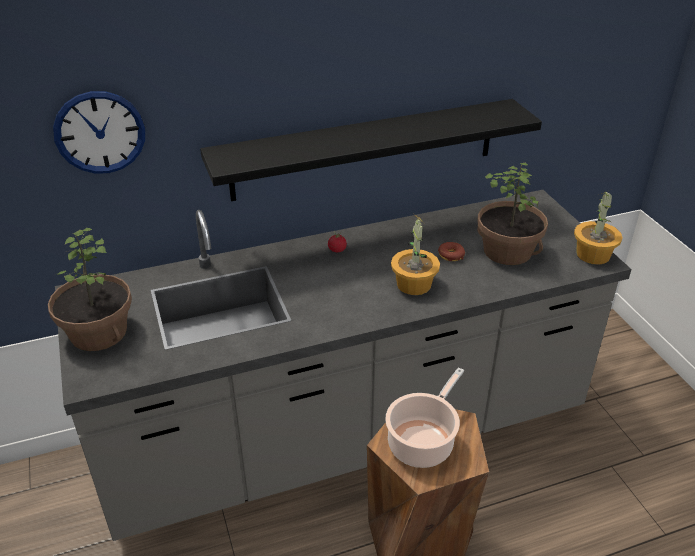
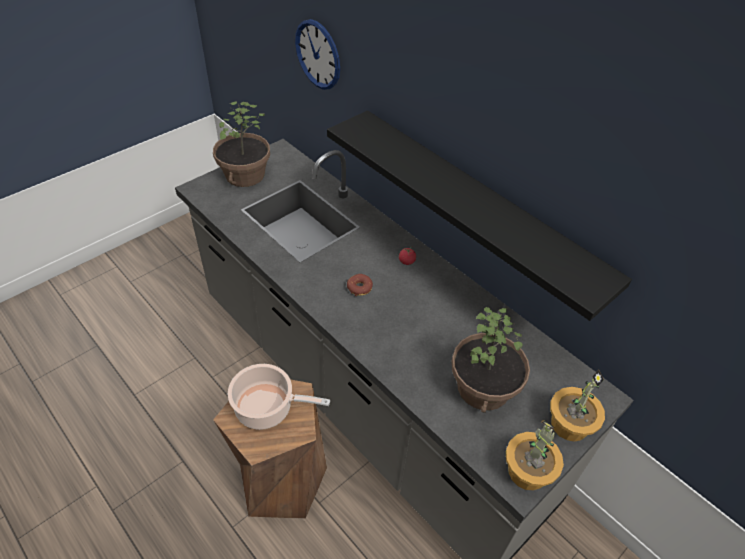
camera: 65 degrees right, 10 degrees up
potted plant [391,214,440,295] -> potted plant moved to [550,370,605,442]
donut [438,242,465,261] -> donut moved to [347,274,373,296]

